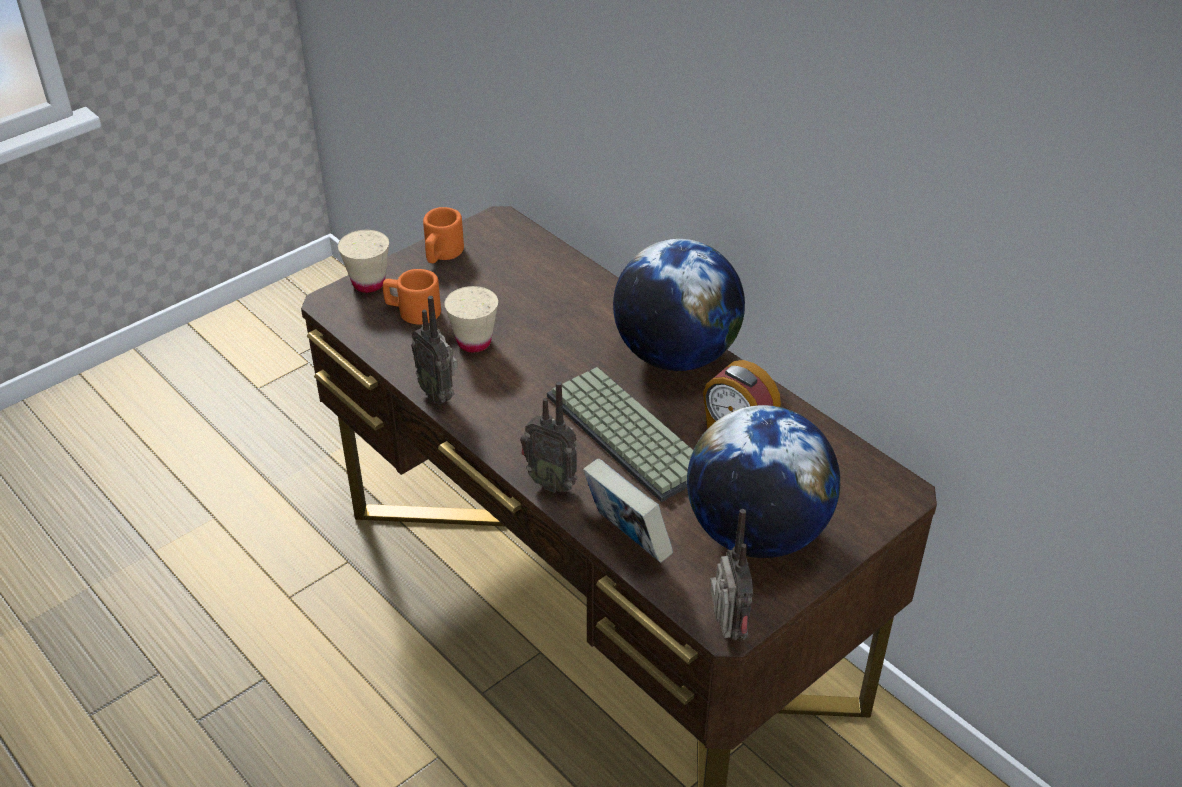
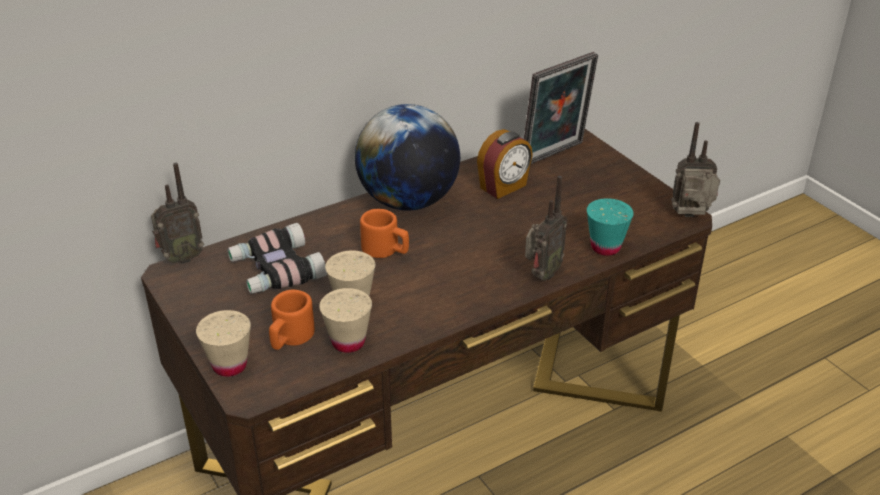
camera: 80 degrees left, 5 degrees down
radio [411,296,458,404] -> radio moved to [151,163,204,264]
orange mug [423,207,464,263] -> orange mug moved to [360,209,409,258]
keyboard [547,367,693,502] -> none
book [583,459,673,563] -> turquoise cup [587,198,634,256]
globe [687,405,840,558] -> none
none -> binoculars [227,223,327,294]
none -> beige cup [319,288,372,353]
none -> picture frame [524,52,598,165]

